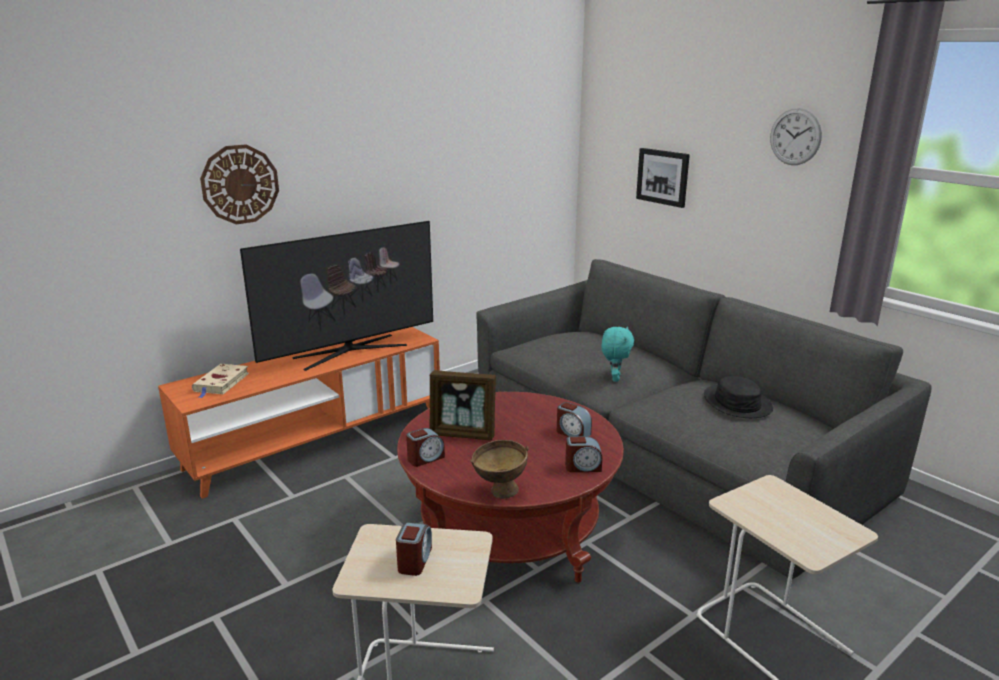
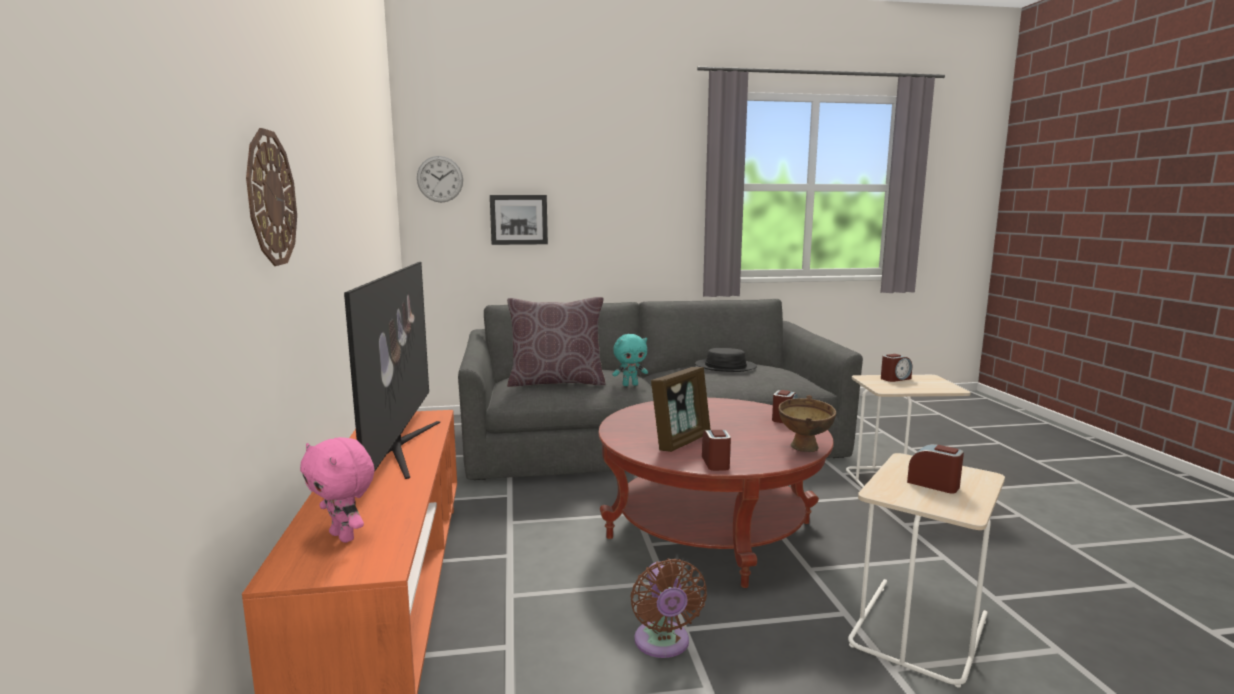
camera: 60 degrees left, 10 degrees down
beige book [192,364,249,398] -> pink plush toy [300,437,375,543]
alarm clock [557,402,592,437] -> alarm clock moved to [881,354,912,382]
turquoise plush toy [602,326,634,382] -> turquoise plush toy turned 120 degrees clockwise [612,334,648,386]
wall clock [770,108,822,165] -> wall clock moved to [417,156,463,203]
none -> brown pillow [507,297,606,387]
none -> brown fan [630,559,707,658]

